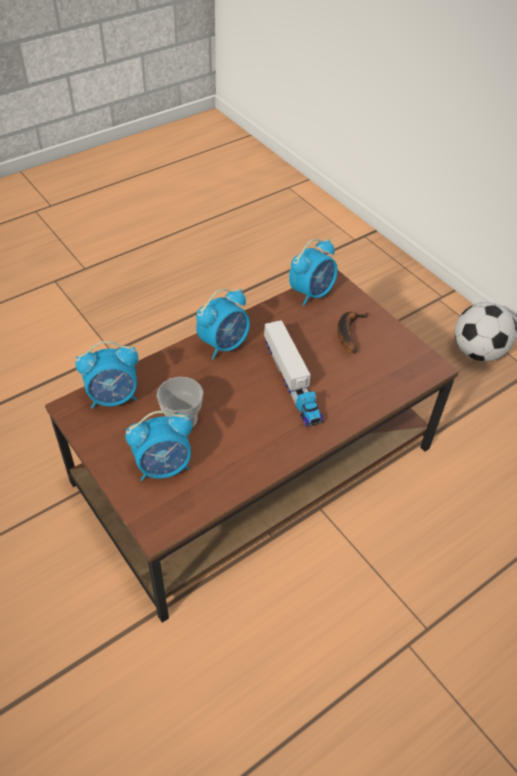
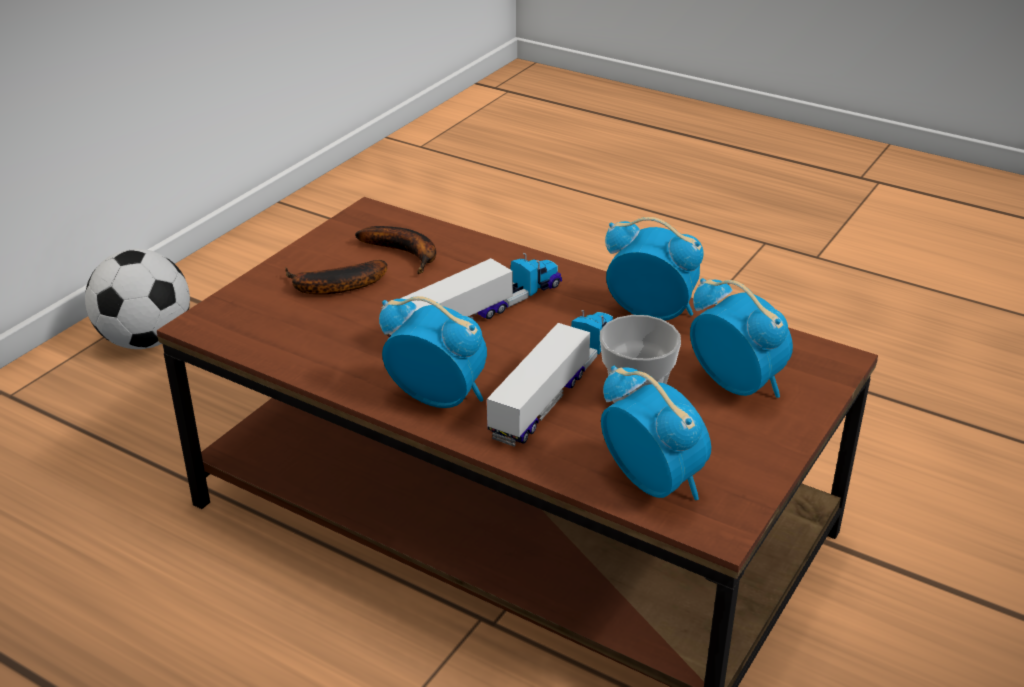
camera: 110 degrees left, 15 degrees down
alarm clock [289,239,338,306] -> alarm clock moved to [605,217,703,321]
none -> banana [355,226,436,274]
none -> toy truck [487,310,613,447]

